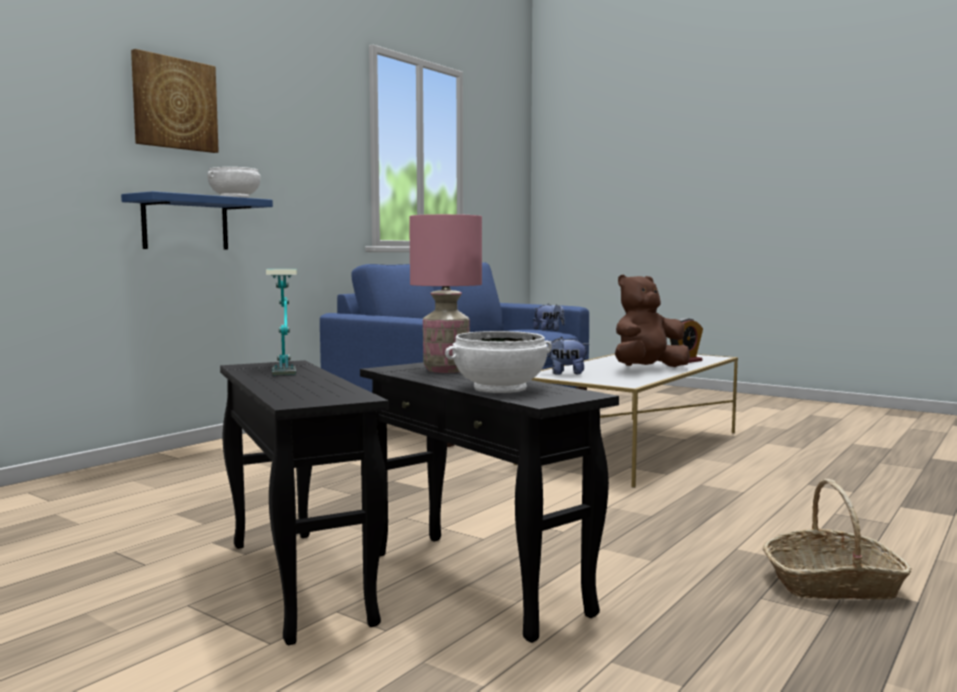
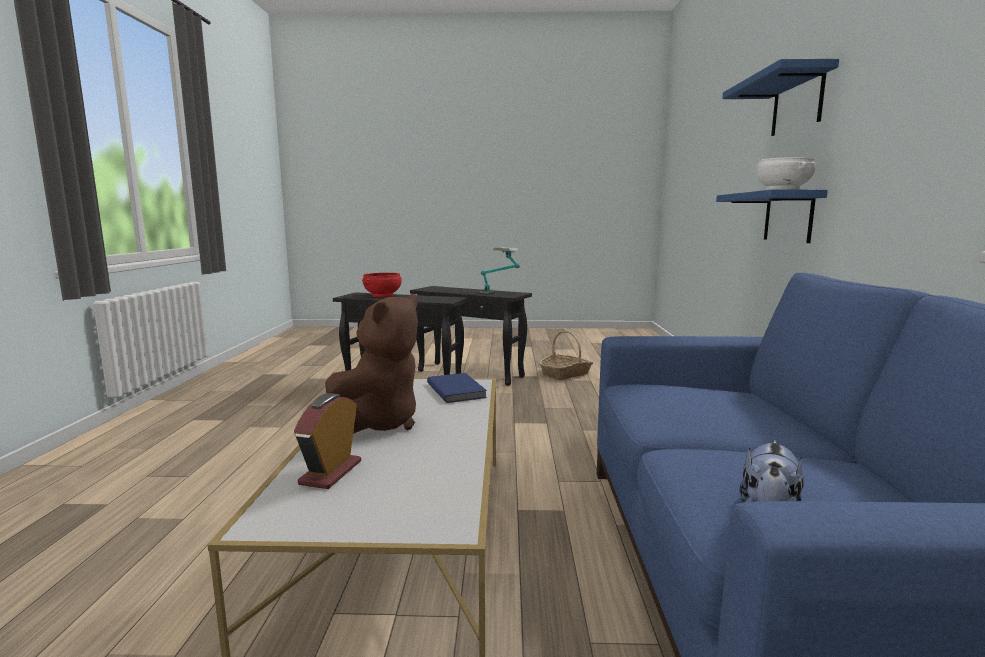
camera: 145 degrees right, 5 degrees up
picture [131,49,219,153] -> blue shelf [722,59,839,136]
pink table lamp [409,214,482,373] -> none
white bowl [445,331,552,393] -> red bowl [362,273,402,297]
plush toy [546,337,589,375] -> blue book [427,373,487,403]
basket [762,479,912,600] -> basket moved to [539,331,593,380]

